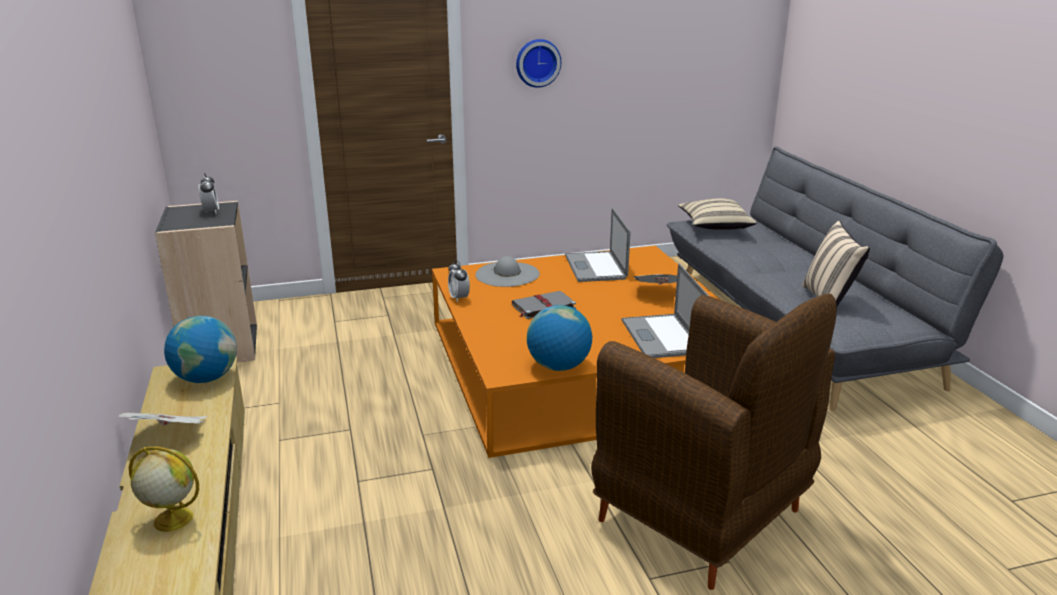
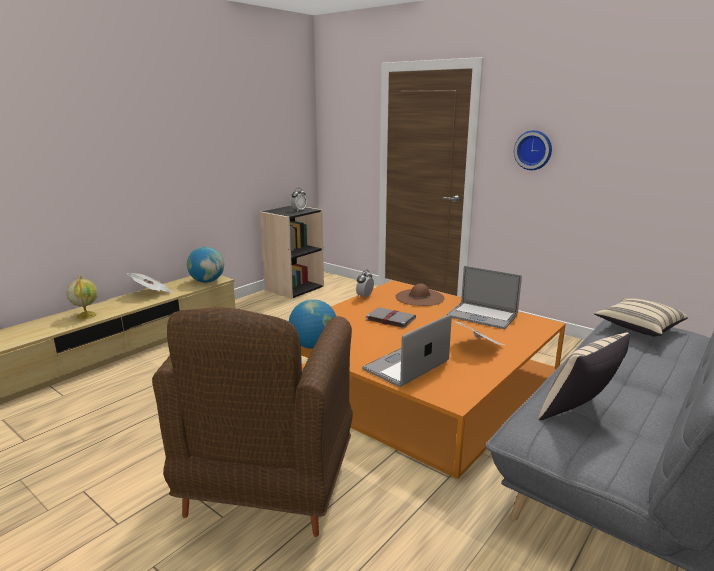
camera: 55 degrees right, 5 degrees down
grey hat [475,256,540,287] -> brown hat [396,284,444,306]
laptop [565,208,630,282] -> laptop turned 105 degrees counterclockwise [447,266,522,329]

